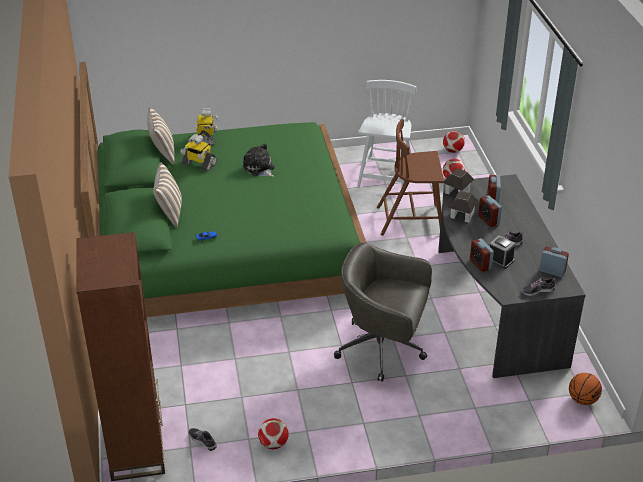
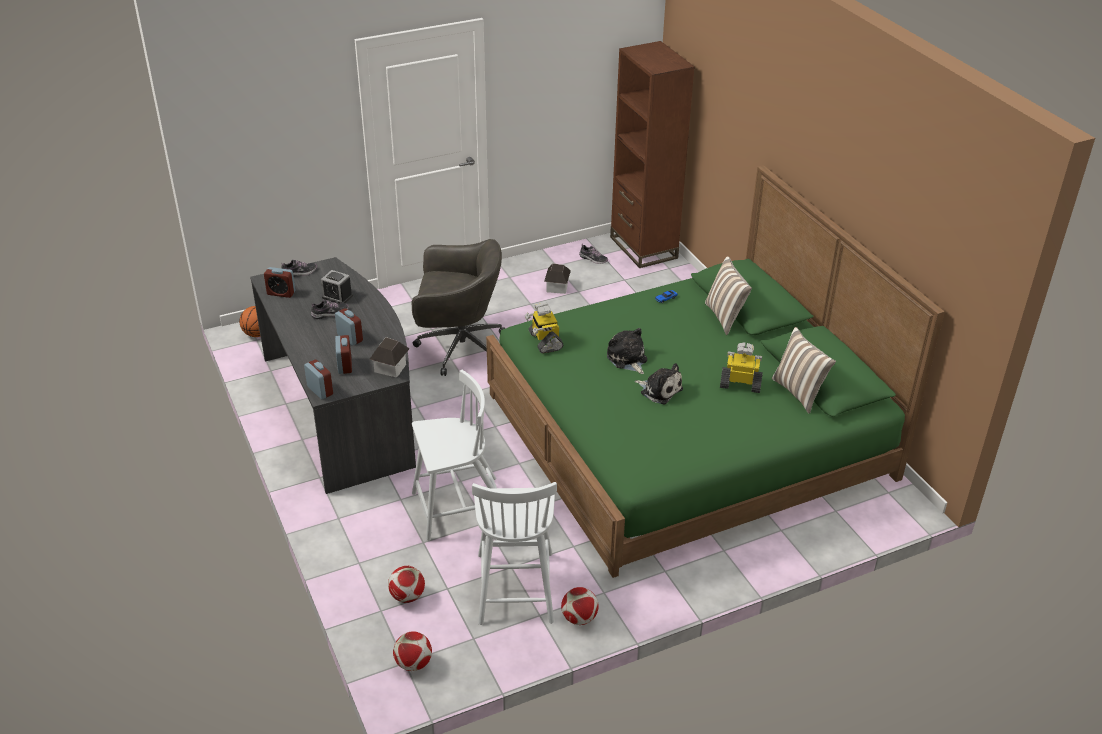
camera: 165 degrees right, 0 degrees up
toy robot [197,108,218,146] -> toy robot moved to [525,303,563,354]
football [258,418,289,449] -> football moved to [561,587,599,625]
brown chair [377,119,444,236] -> white chair [412,370,497,541]
toy house [448,191,478,223] -> toy house moved to [544,263,571,294]
alarm clock [470,238,494,272] -> alarm clock moved to [304,360,333,399]
none -> plush toy [607,328,647,374]

